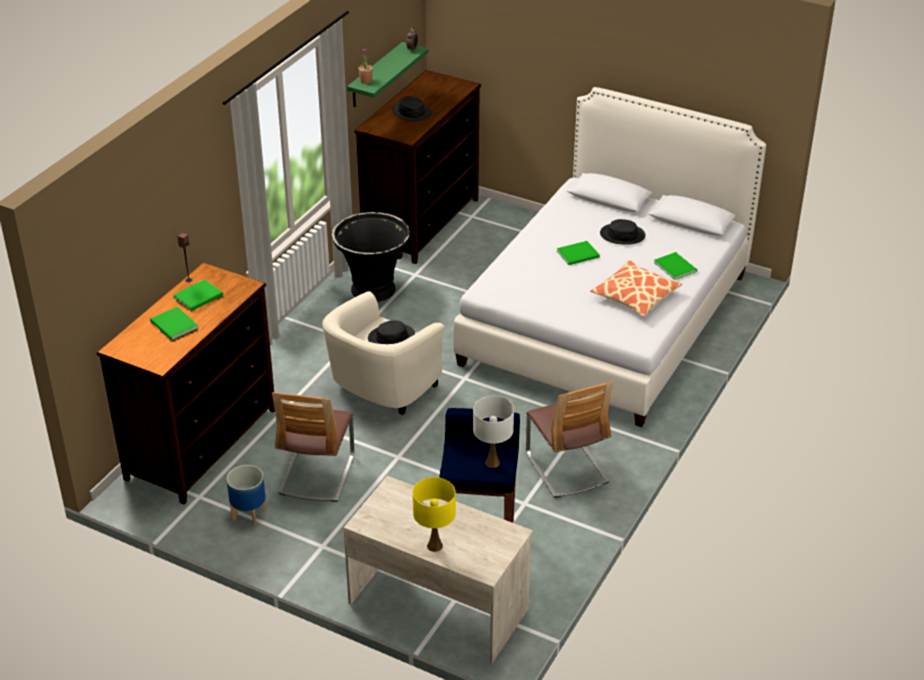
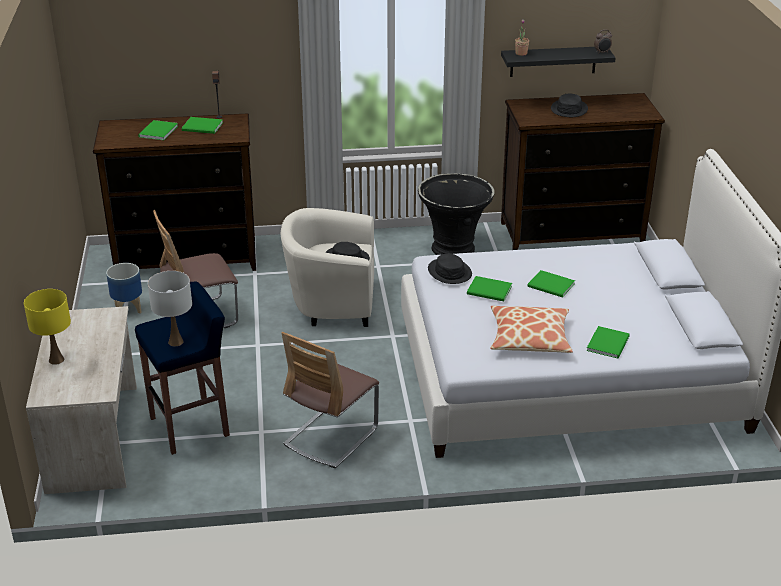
camera: 55 degrees right, 5 degrees down
green shelf [347,42,428,107] -> black shelf [501,47,616,77]
black hat [600,219,646,245] -> black hat moved to [428,254,472,284]
none -> green book [467,276,512,301]

